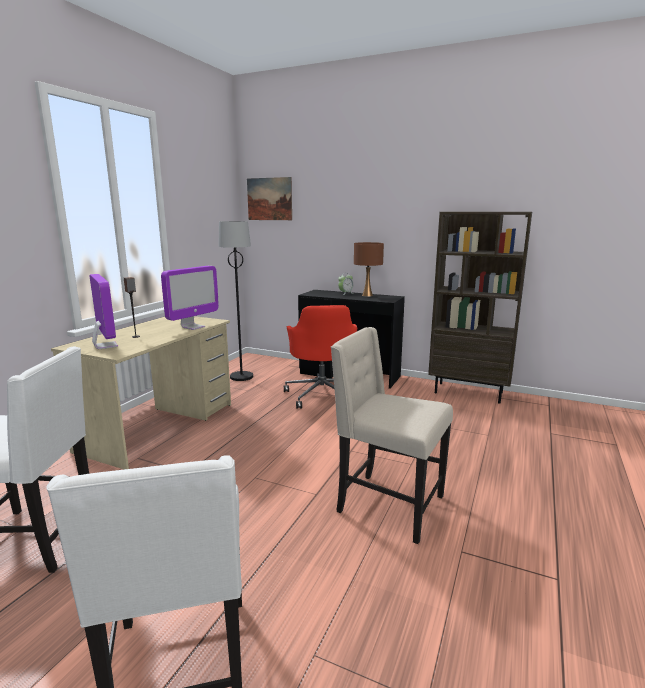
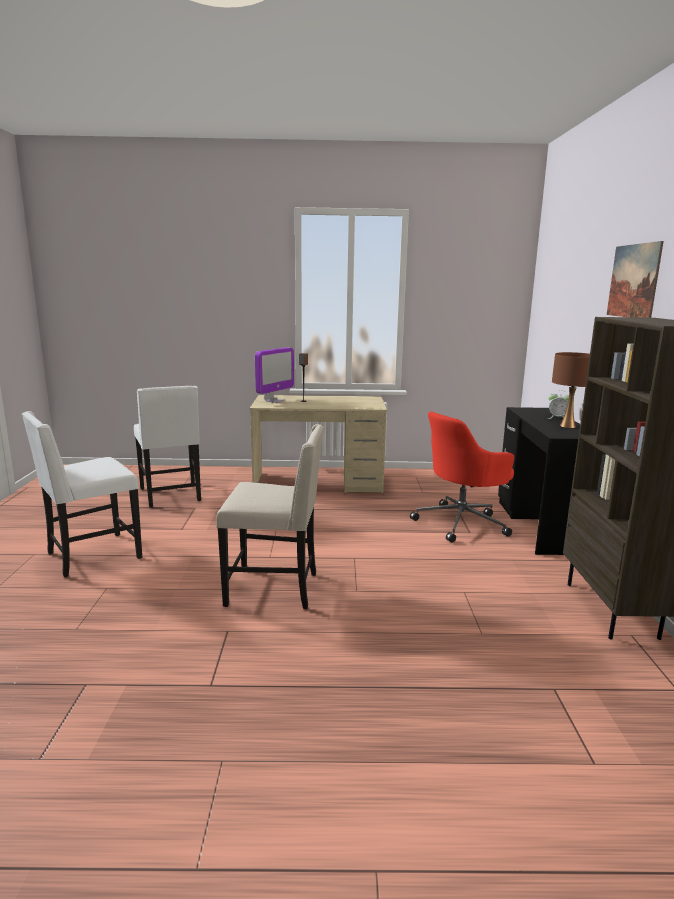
camera: 65 degrees right, 0 degrees up
monitor [161,266,219,330] -> none
black floor lamp [218,221,253,381] -> none
picture [247,177,292,220] -> picture moved to [607,241,664,318]
beige chair [331,327,453,544] -> beige chair turned 90 degrees clockwise [216,424,324,609]

